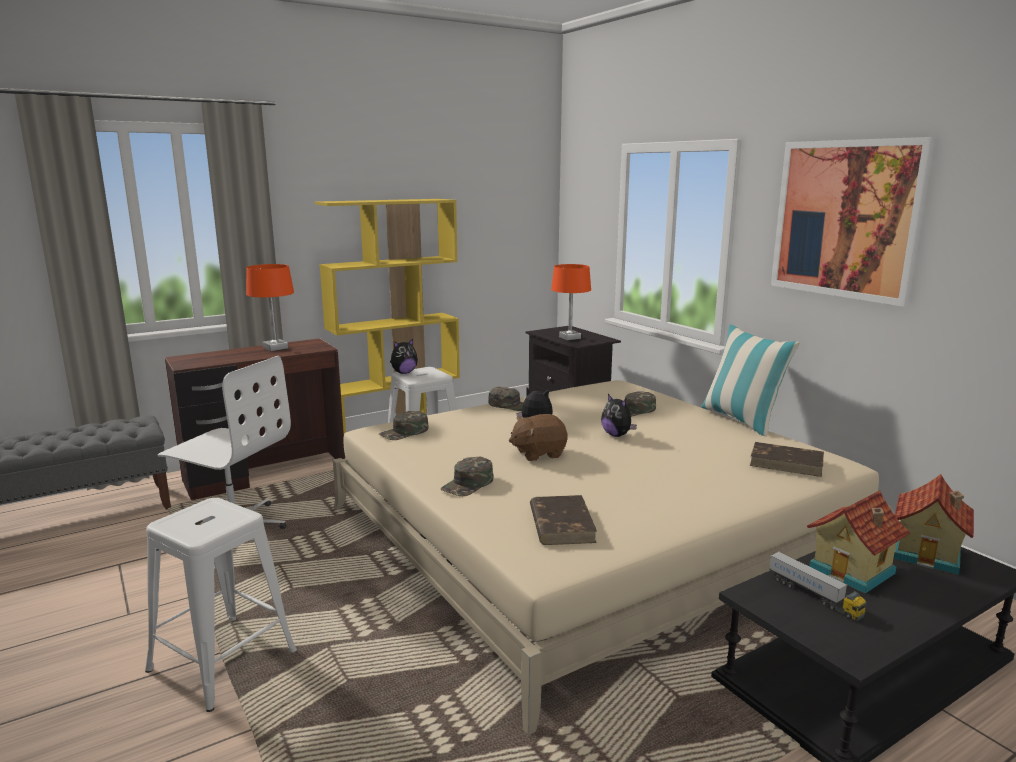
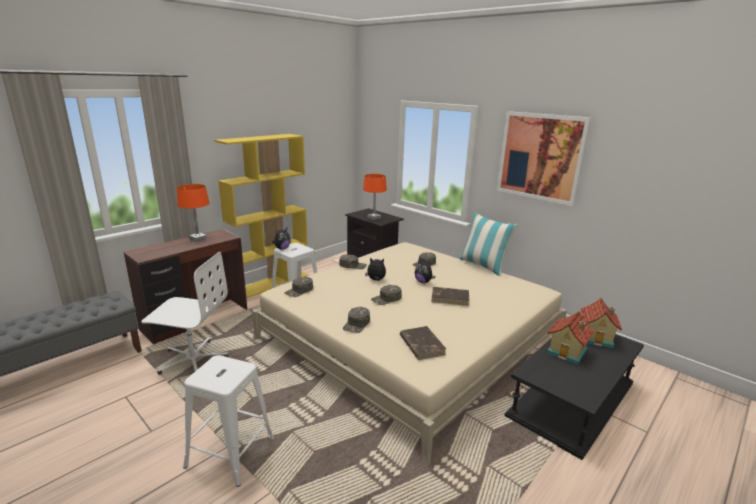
camera: 15 degrees left, 5 degrees up
brown plush toy [509,414,568,461] -> green cap [371,285,402,305]
brown book [750,442,824,477] -> brown book moved to [431,287,469,306]
toy truck [769,552,867,621] -> none

